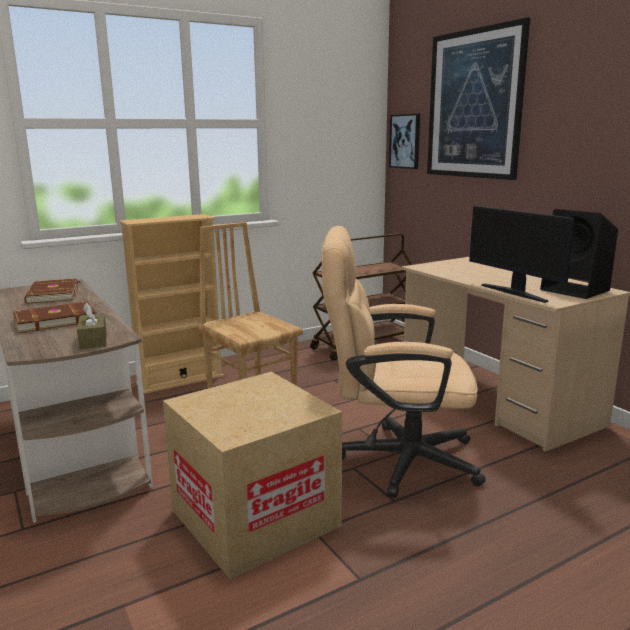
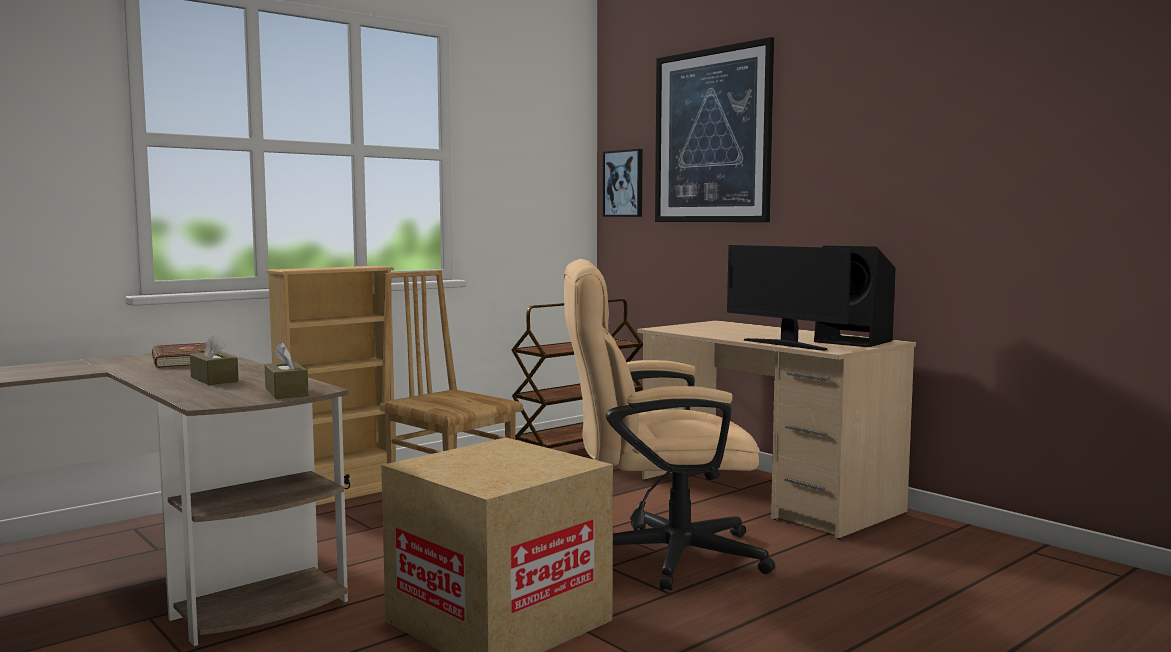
camera: 10 degrees left, 10 degrees down
brown book [13,302,96,333] -> brown tissue box [190,332,239,385]

